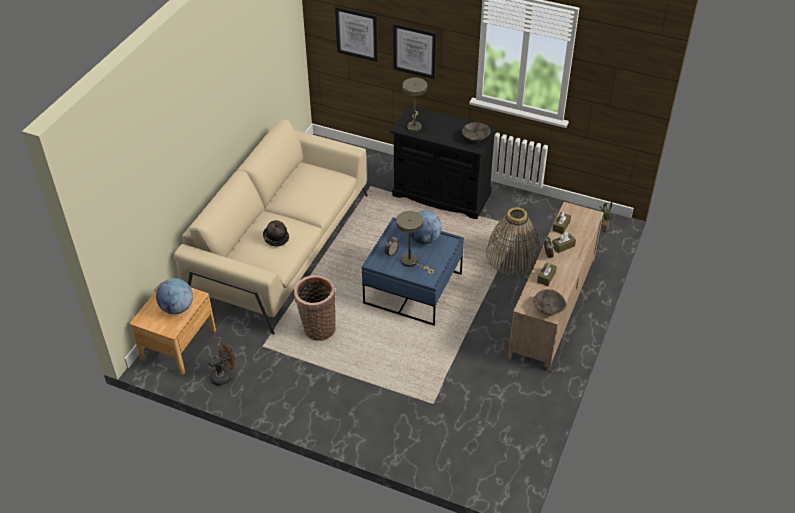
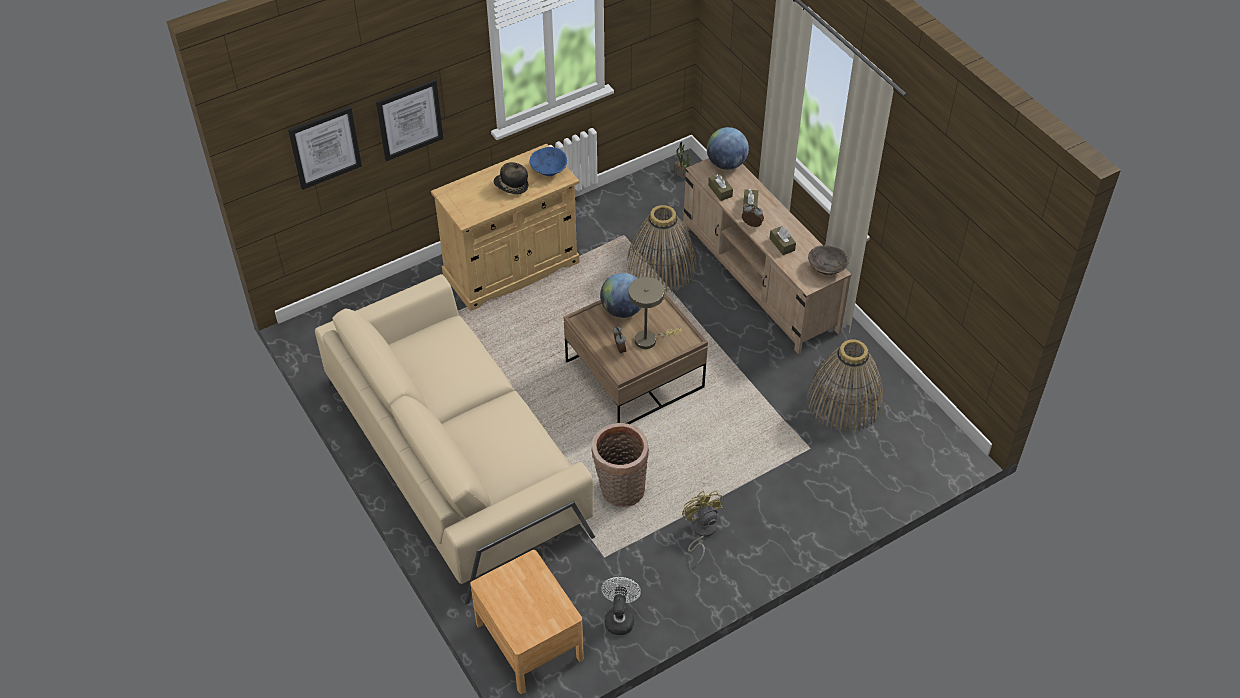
camera: 55 degrees left, 5 degrees up
globe [156,278,193,314] -> globe moved to [707,127,749,170]
brown fan [208,343,236,386] -> white fan [601,577,641,635]
hat [263,220,289,246] -> hat moved to [494,162,528,194]
blue coffee table [362,217,464,325] -> brown coffee table [564,277,708,424]
black cabinet [390,105,497,219] -> beige cabinet [431,144,580,311]
beige table lamp [403,78,427,133] -> none
brown bowl [462,122,491,143] -> blue bowl [529,147,567,176]
none -> yellow fan [682,490,724,564]
none -> basket [807,339,883,432]

